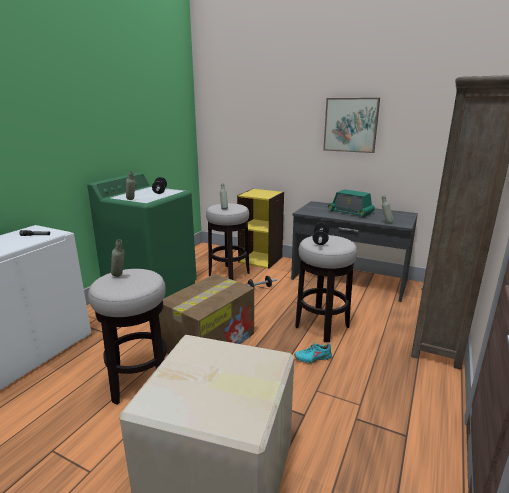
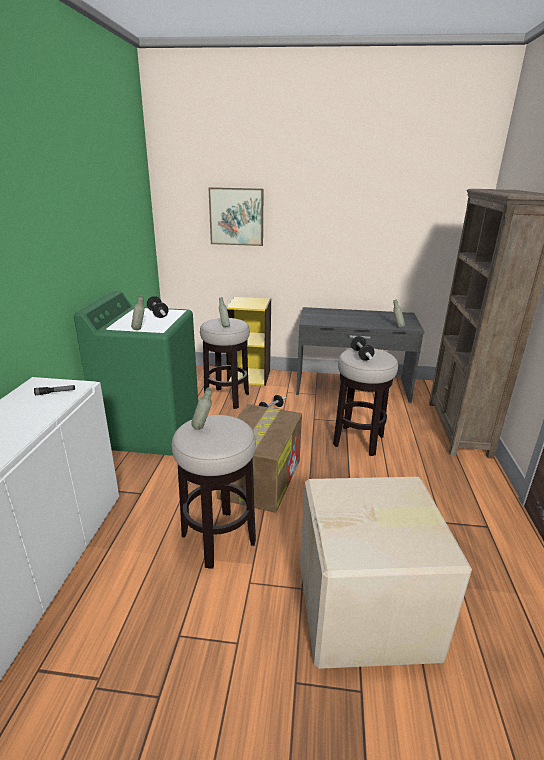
camera: 20 degrees left, 5 degrees up
turquoise shoe [294,342,332,363] -> none
picture [323,98,380,153] -> picture moved to [208,187,263,246]
radio [328,189,375,217] -> none

